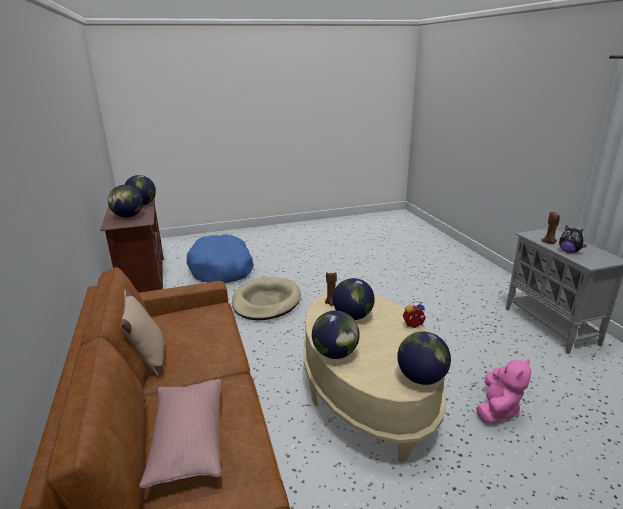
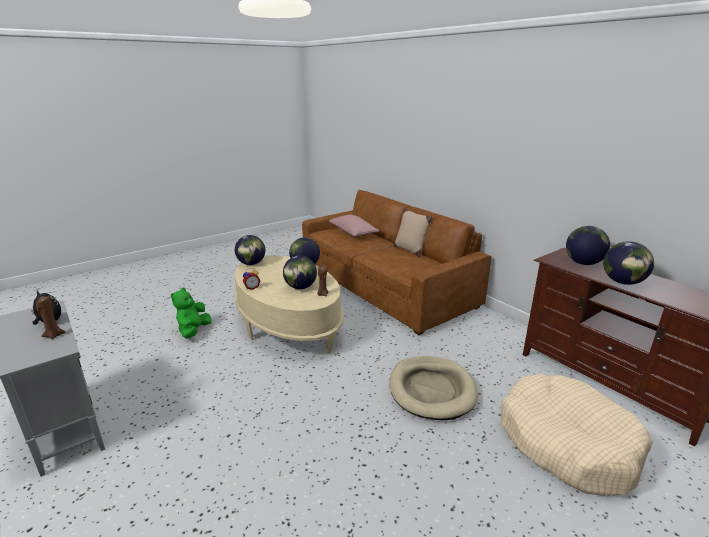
camera: 160 degrees right, 0 degrees up
blue dog bed [187,234,254,283] -> beige dog bed [501,374,652,496]
pink plush toy [476,358,531,424] -> green plush toy [171,287,212,339]

